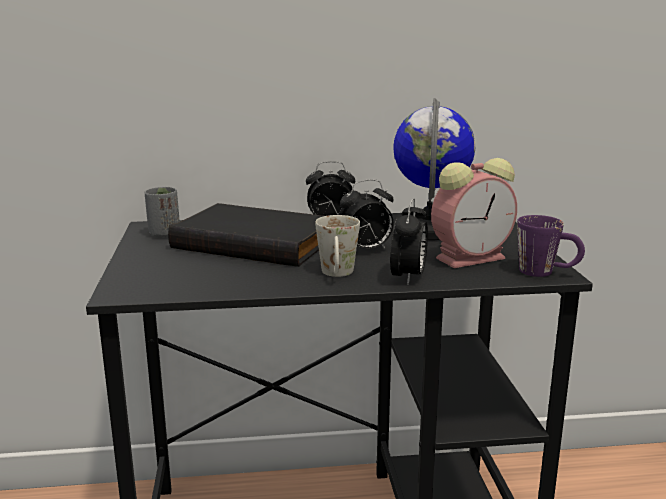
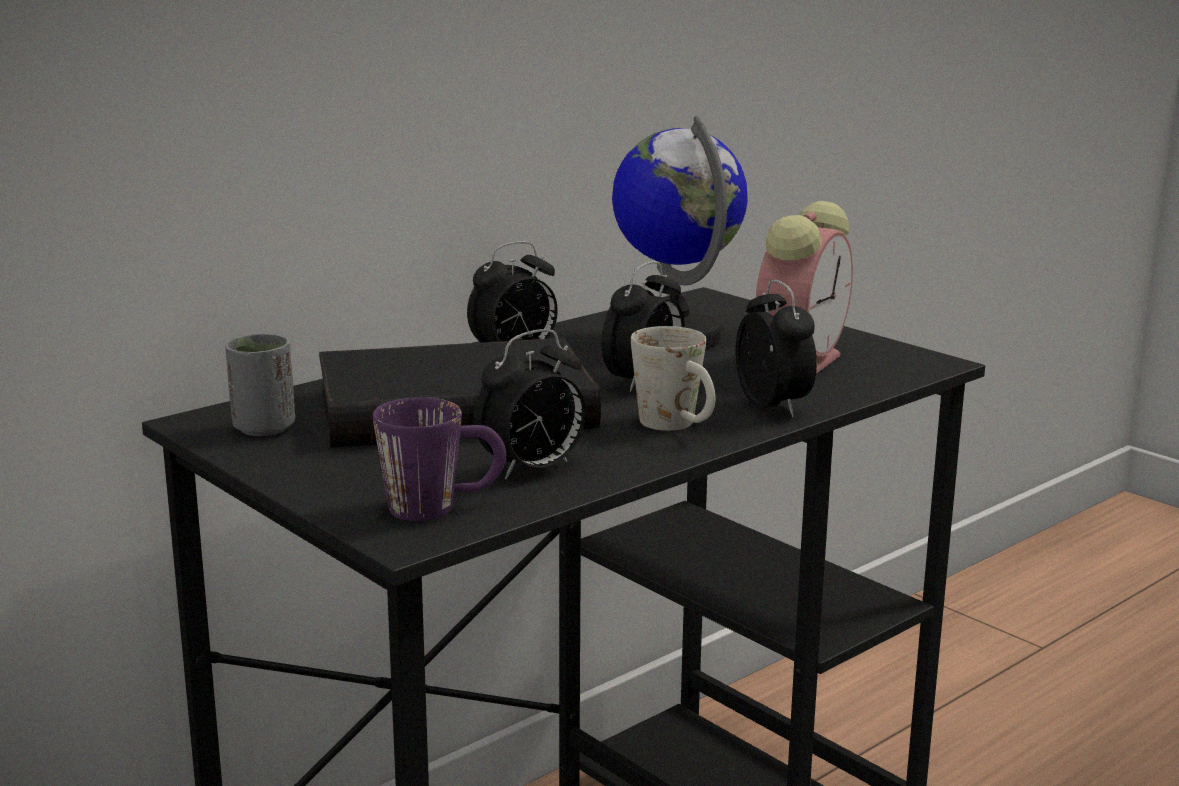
camera: 35 degrees left, 0 degrees up
purple mug [517,215,585,277] -> purple mug moved to [373,397,506,521]
none -> alarm clock [474,329,586,480]

